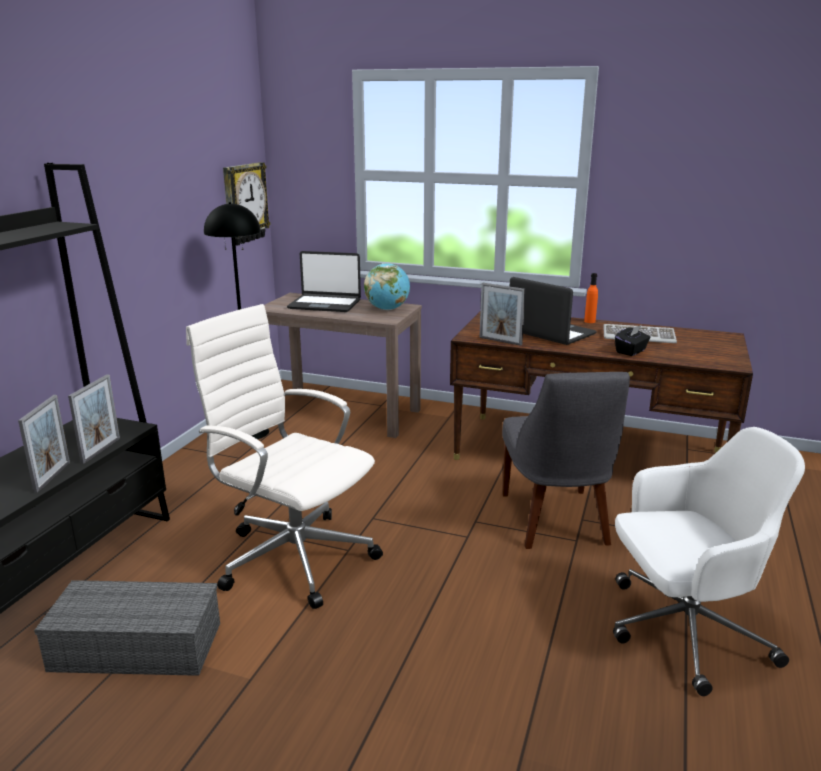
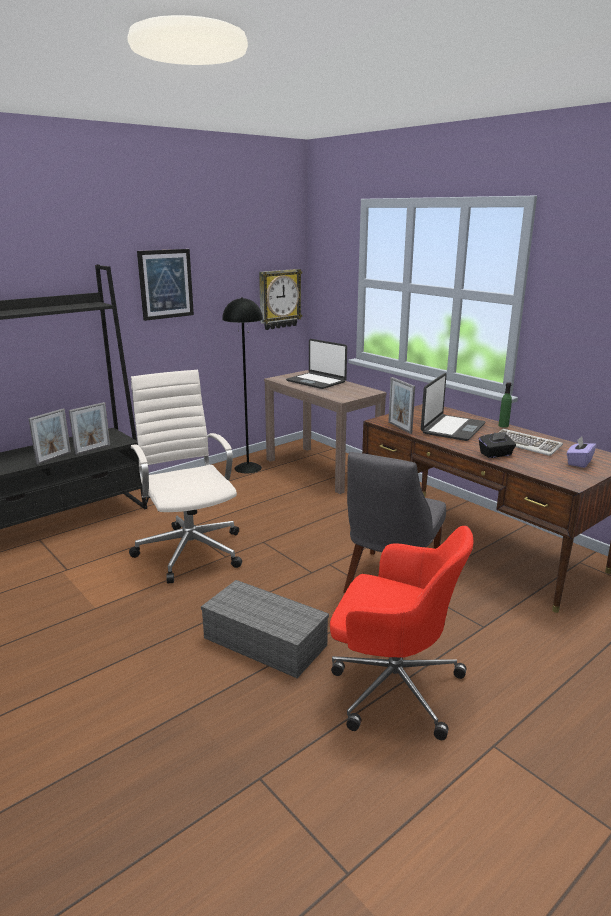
camera: 30 degrees right, 0 degrees up
grey storage box [34,580,220,676] -> grey storage box moved to [201,580,329,678]
globe [364,263,410,310] -> none
laptop [510,277,597,345] -> laptop turned 45 degrees clockwise [421,373,485,441]
orange bottle [584,273,598,323] -> green bottle [498,382,512,428]
white office chair [613,427,805,696] -> red office chair [330,526,474,740]
none -> picture [137,249,194,321]
none -> purple tissue box [567,437,596,468]

